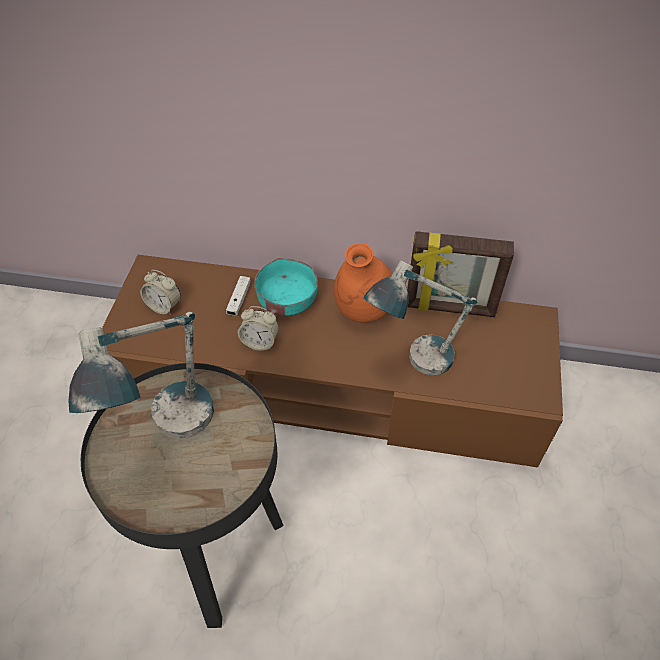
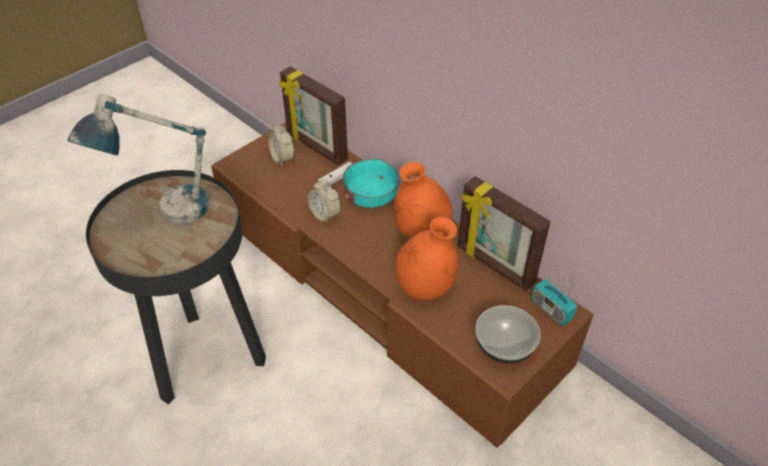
camera: 35 degrees right, 5 degrees down
table lamp [363,261,477,376] -> orange vase [395,217,458,301]
none -> picture frame [279,66,348,166]
none -> bowl [475,305,541,364]
none -> radio [531,272,577,326]

